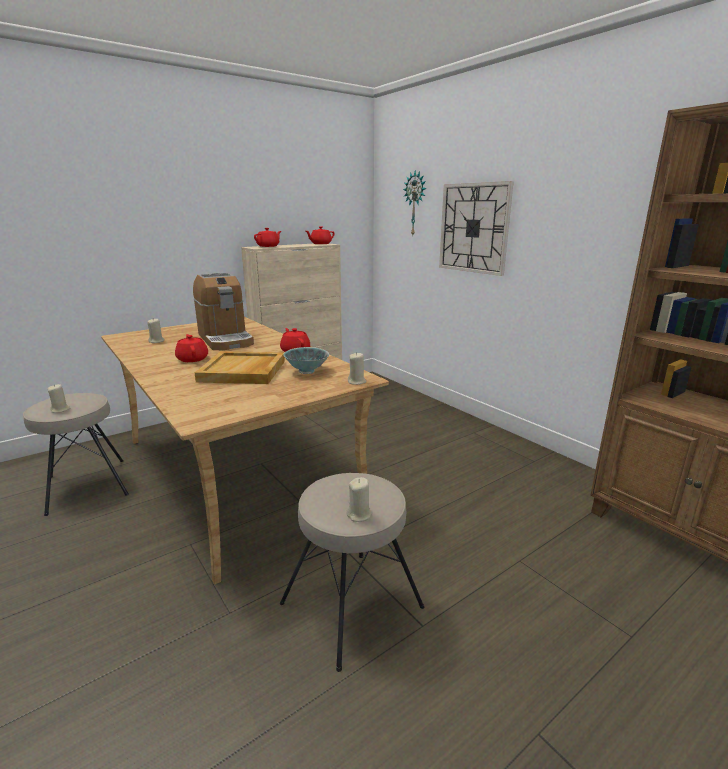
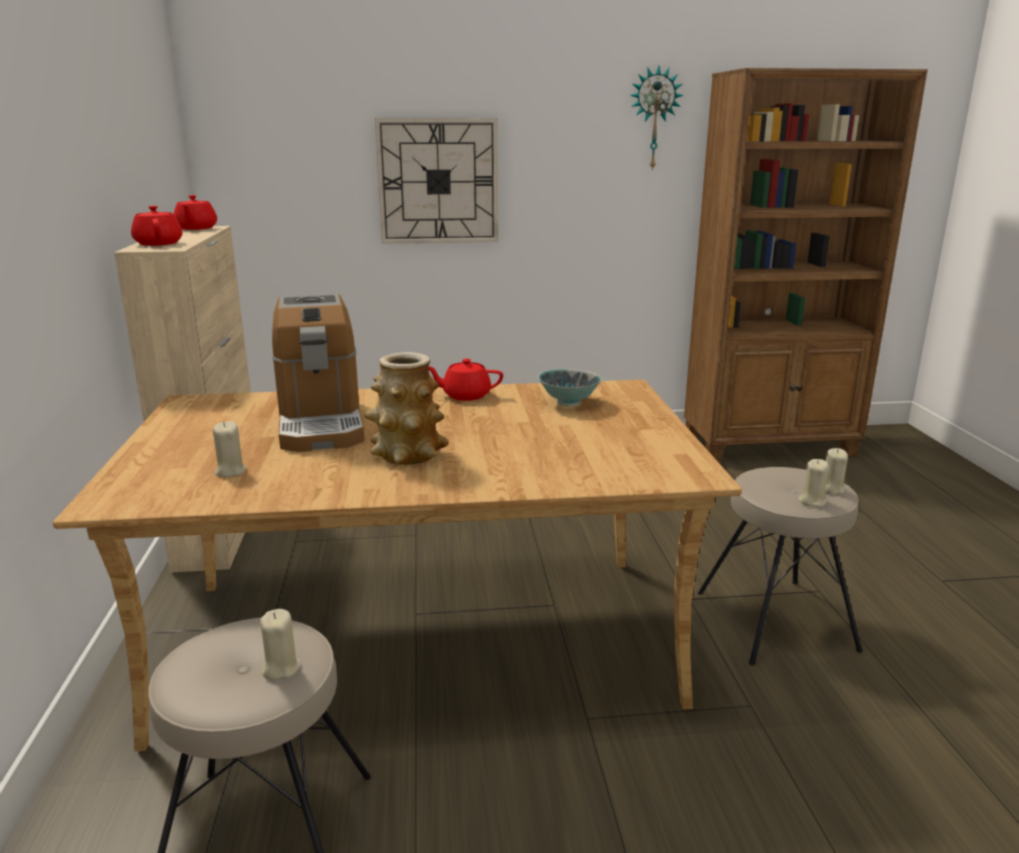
camera: 60 degrees left, 0 degrees up
red teapot [175,334,208,362] -> vase [365,352,449,465]
coffee machine [193,273,254,351] -> coffee machine turned 75 degrees clockwise [272,294,365,452]
beige tray [195,351,285,384] -> none
beige candle [348,352,367,385] -> beige candle moved to [799,459,829,507]
wall clock [403,171,426,235] -> wall clock moved to [630,66,684,171]

